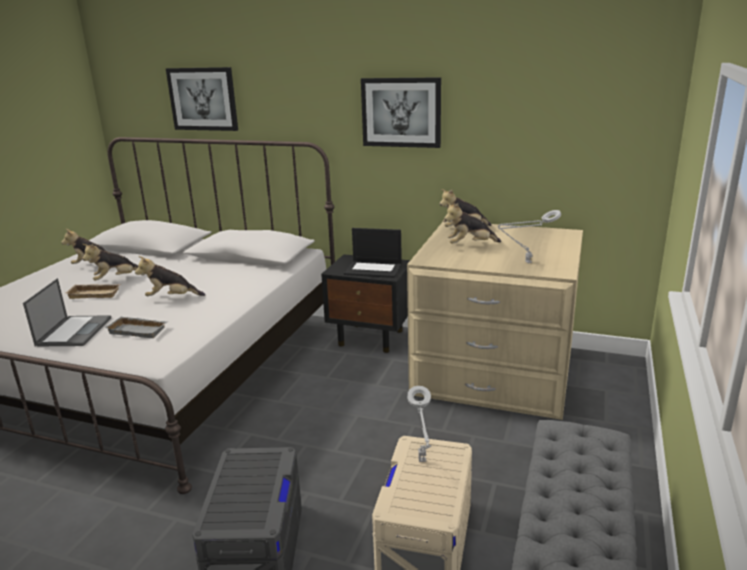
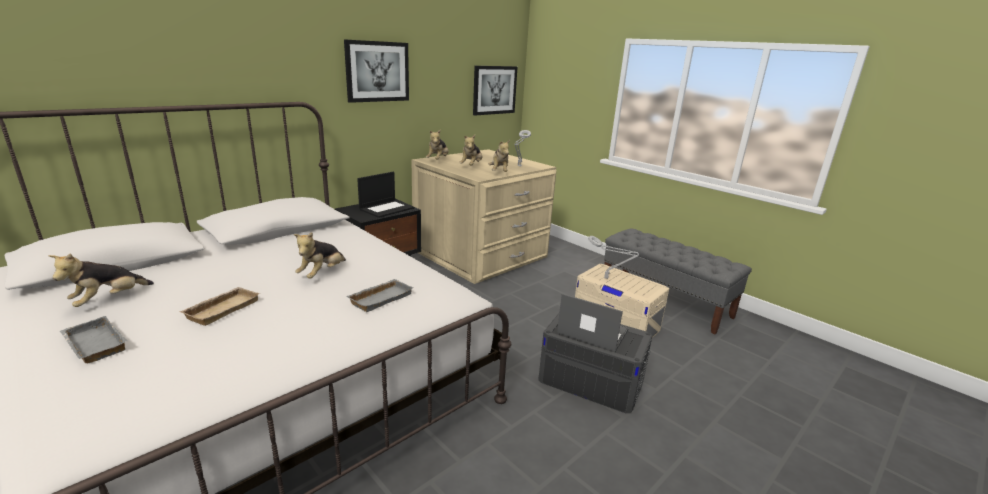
camera: 65 degrees left, 0 degrees up
laptop [23,278,111,346] -> laptop moved to [557,294,629,352]
plush toy [82,244,139,281] -> plush toy moved to [488,140,510,172]
picture [166,67,238,131] -> picture moved to [473,66,517,115]
none -> grey tray [60,316,128,363]

